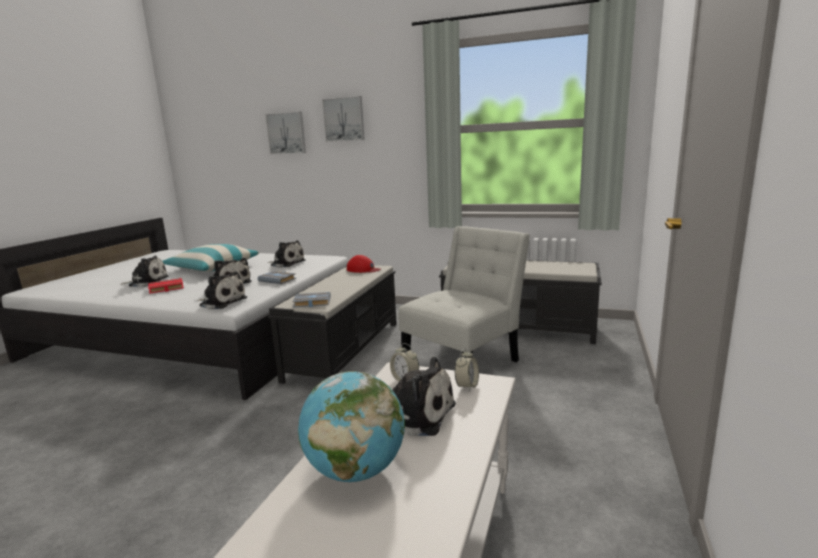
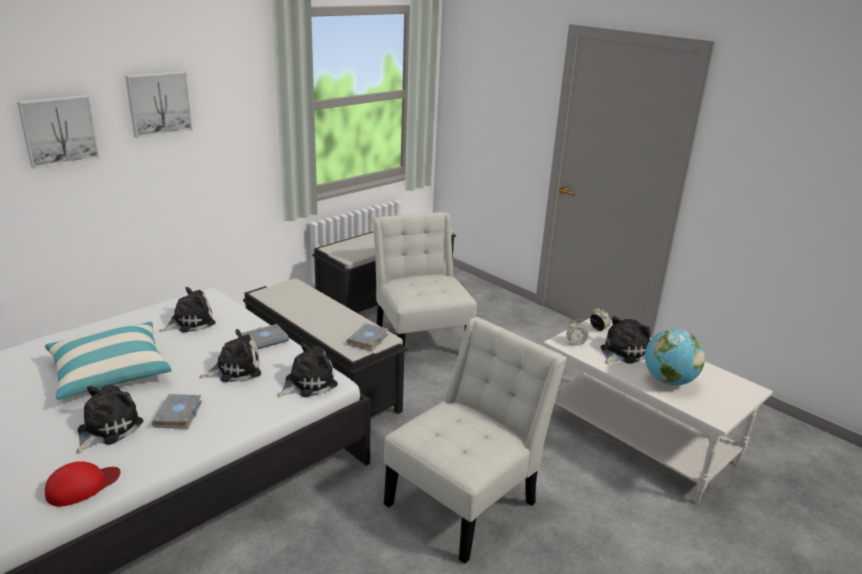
camera: 65 degrees left, 10 degrees up
red book [148,278,184,294] -> grey book [152,394,202,429]
red cap [347,255,381,273] -> red cap moved to [45,461,120,507]
none -> white chair [384,317,567,564]

